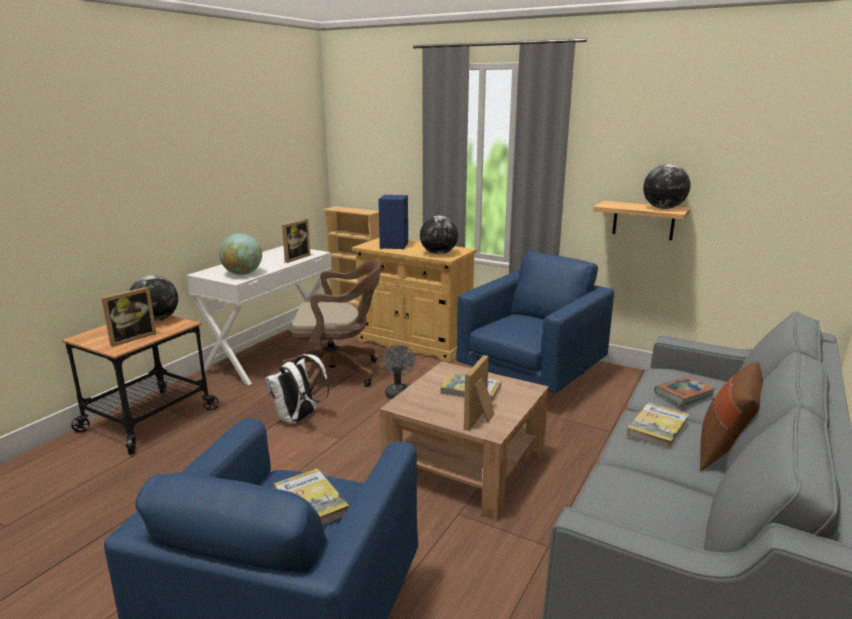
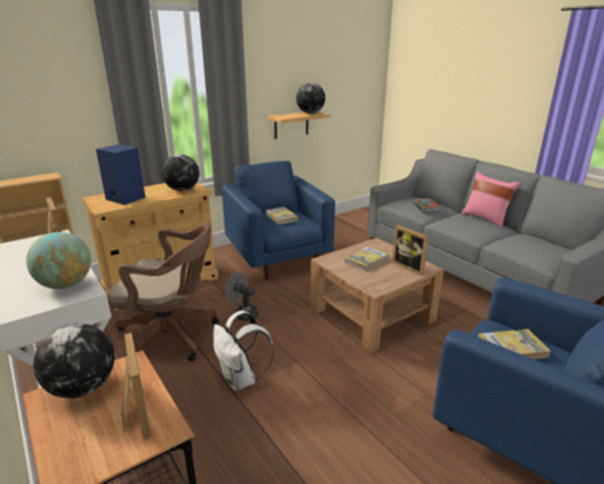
camera: 65 degrees left, 5 degrees up
brown office chair [281,259,382,392] -> brown office chair turned 75 degrees clockwise [108,222,219,362]
book [627,403,689,449] -> book moved to [266,207,299,225]
brown pillow [700,362,763,470] -> pink pillow [462,172,520,228]

